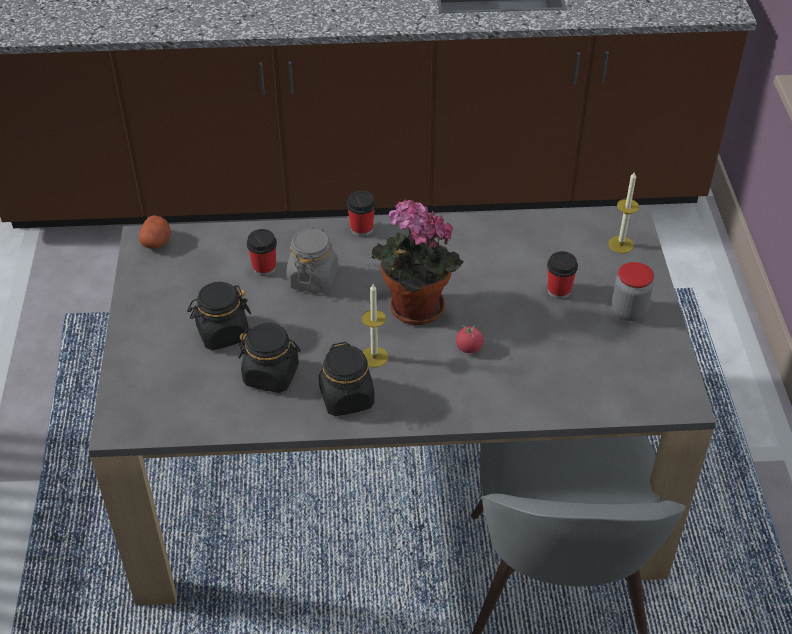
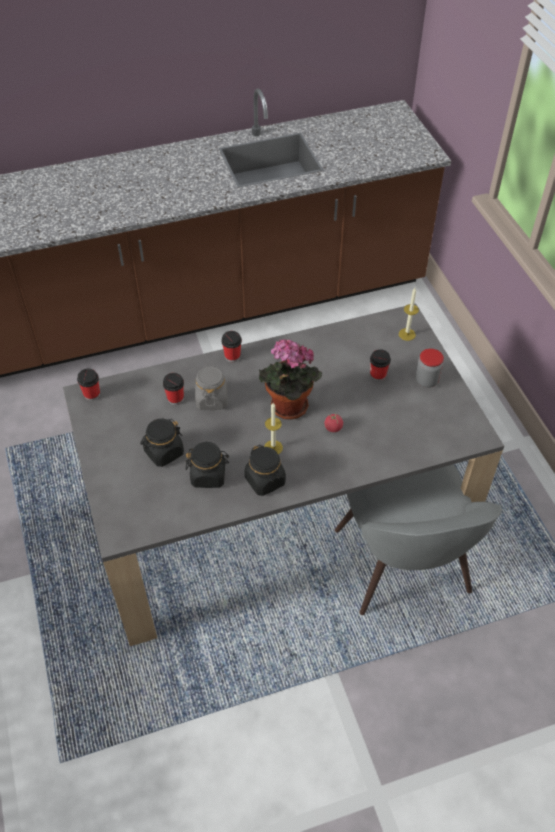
camera: 15 degrees left, 5 degrees up
potato [139,215,171,249] -> cup [77,369,100,401]

